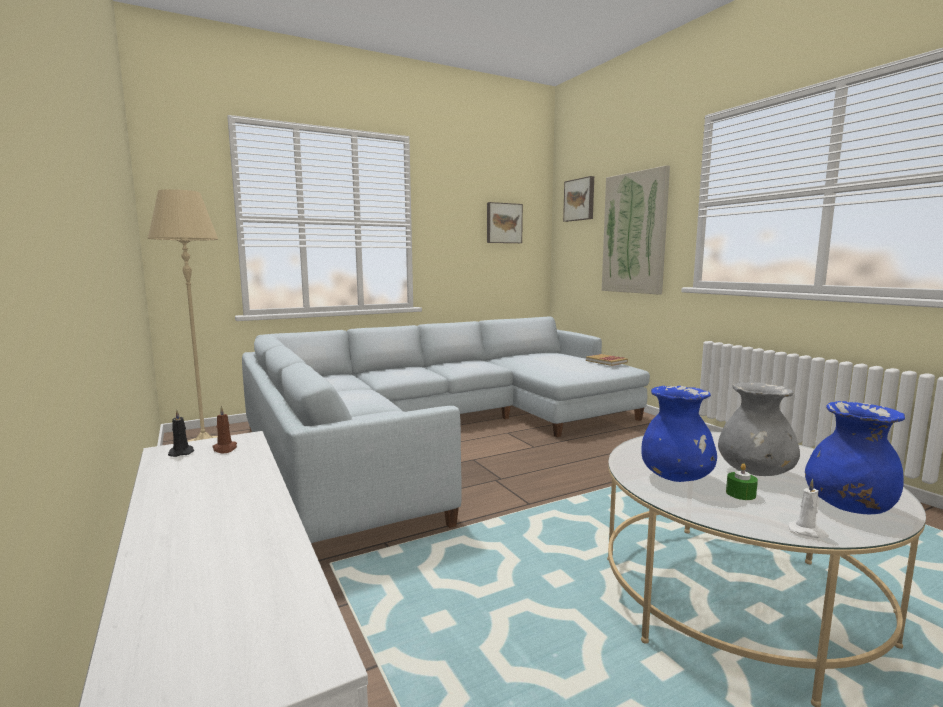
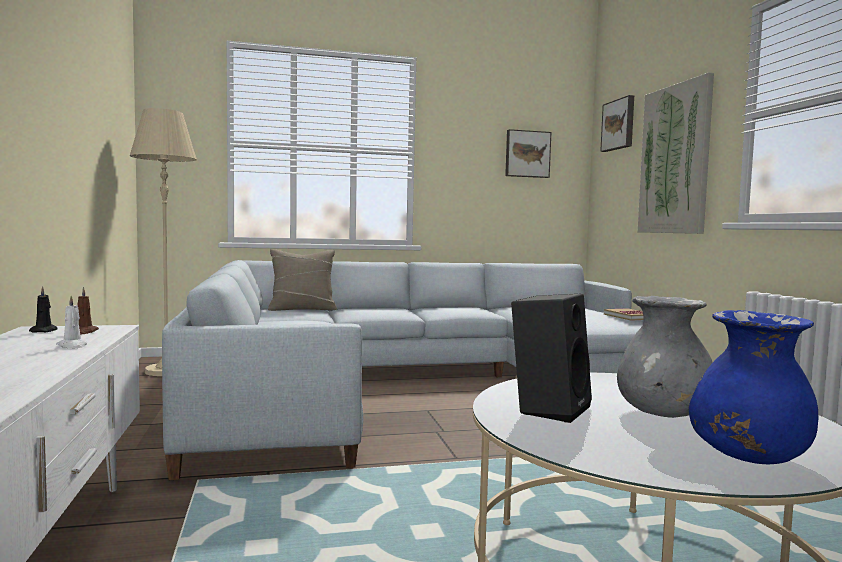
camera: 15 degrees right, 5 degrees down
blue vase [641,386,717,482] -> black speaker [511,294,592,423]
green candle [726,463,758,500] -> none
white candle [788,479,829,538] -> white candle moved to [56,296,87,348]
none -> beige pillow [268,249,337,311]

